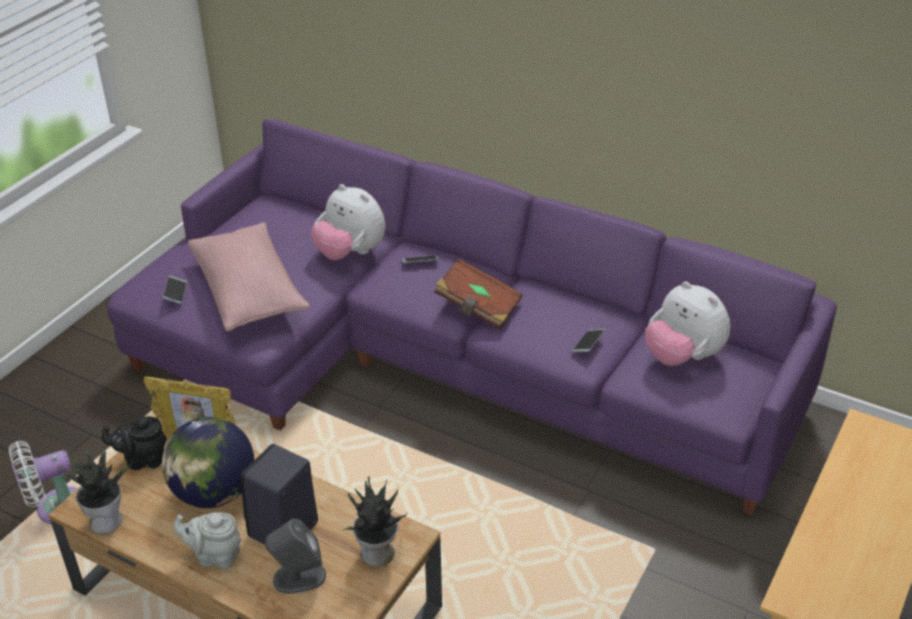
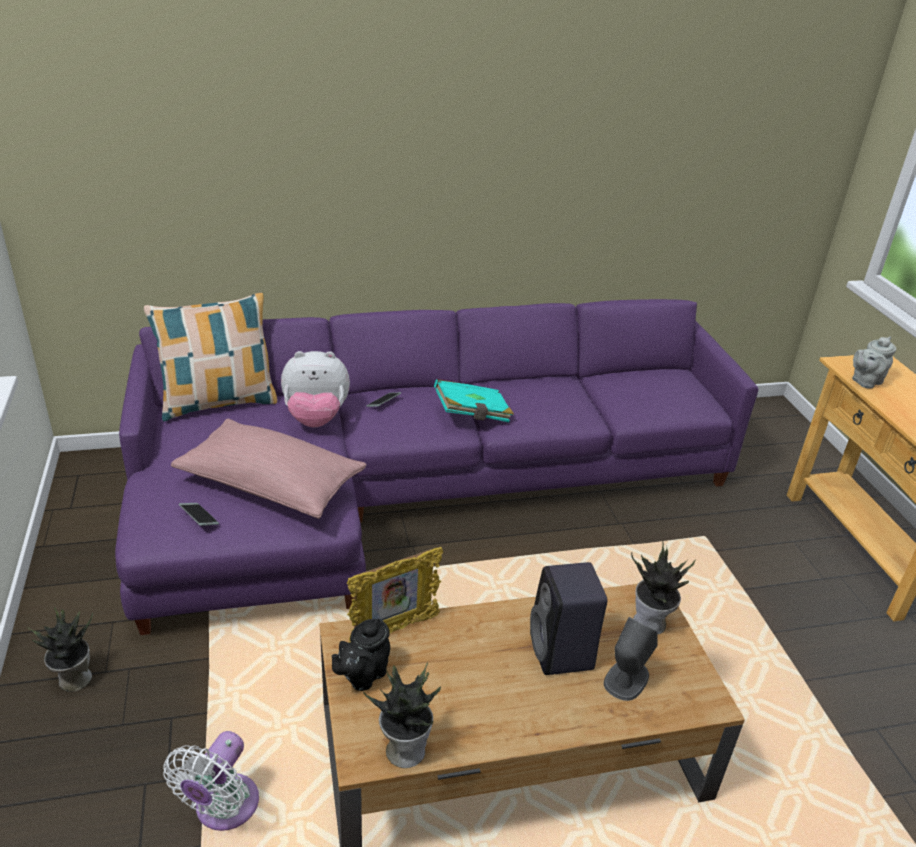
camera: 45 degrees left, 5 degrees down
globe [162,417,254,508] -> none
grey teapot [173,512,241,569] -> grey teapot moved to [852,337,896,389]
brown book [434,258,523,329] -> turquoise book [434,379,514,422]
phone [572,329,605,352] -> none
plush toy [645,281,730,366] -> none
none -> potted plant [27,607,93,692]
none -> pillow [144,293,277,422]

